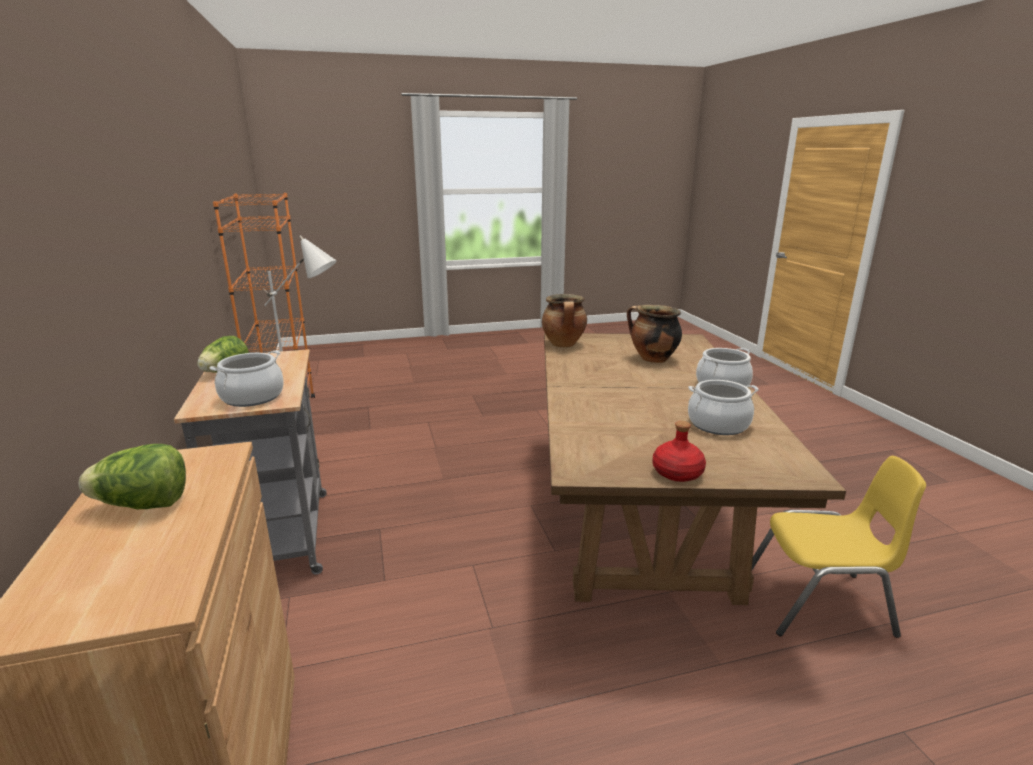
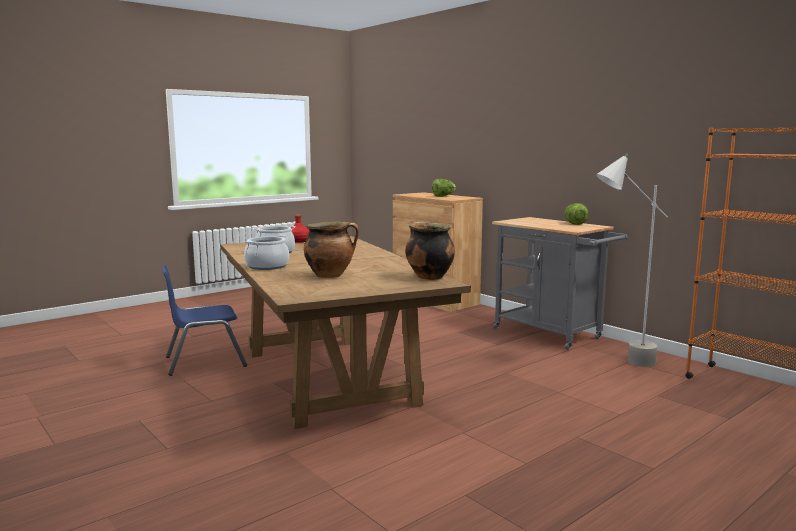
camera: 155 degrees right, 10 degrees down
cooking pot [209,351,284,407] -> none
yellow chair [752,456,926,638] -> blue chair [162,265,247,376]

